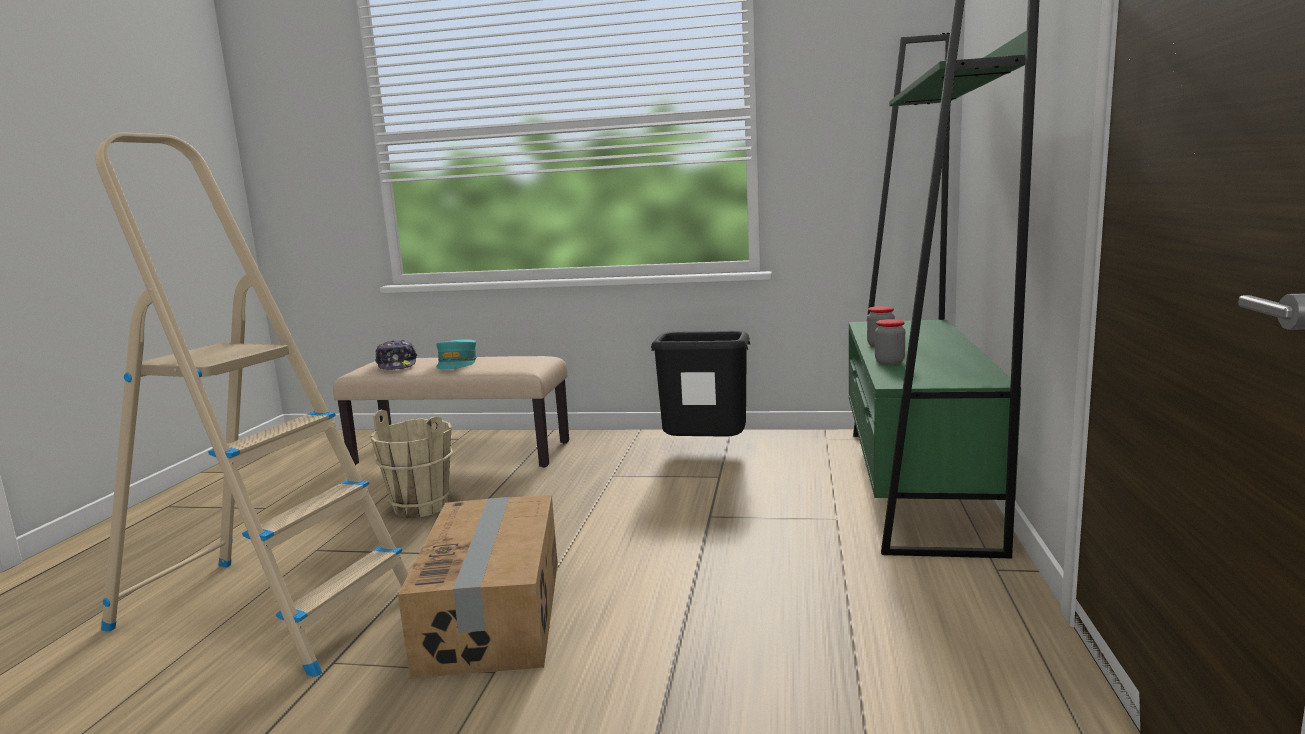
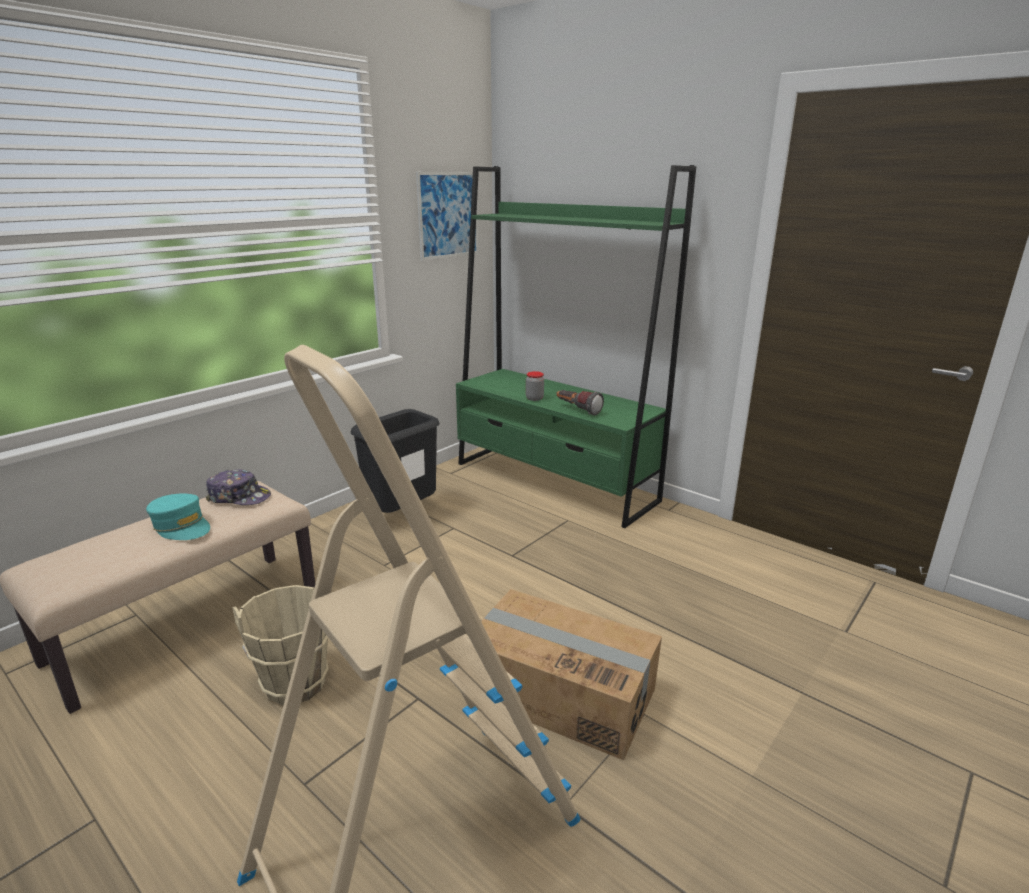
camera: 60 degrees left, 10 degrees up
cap [375,340,417,370] -> cap moved to [205,469,271,505]
jar [875,319,905,365] -> flashlight [556,390,604,416]
none -> picture [416,172,478,260]

